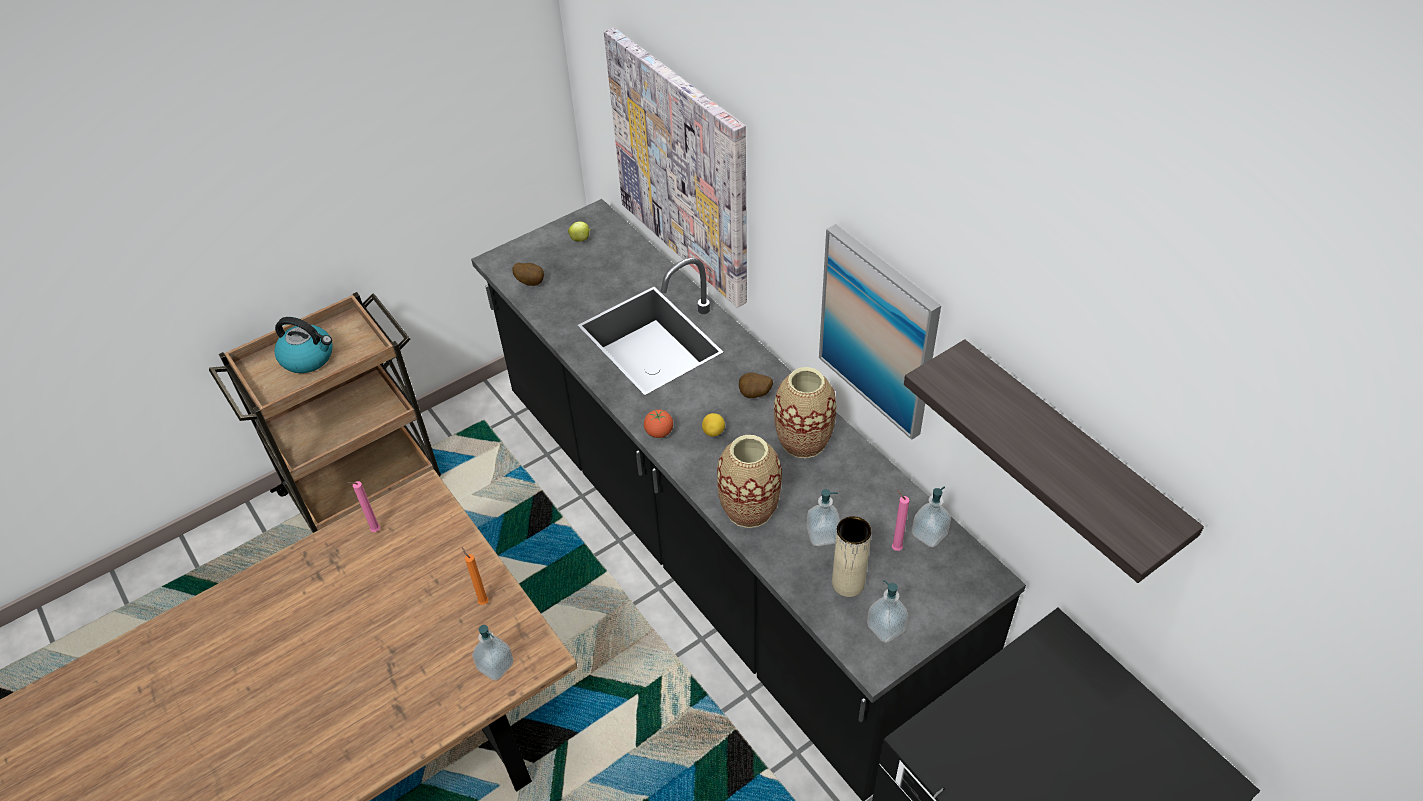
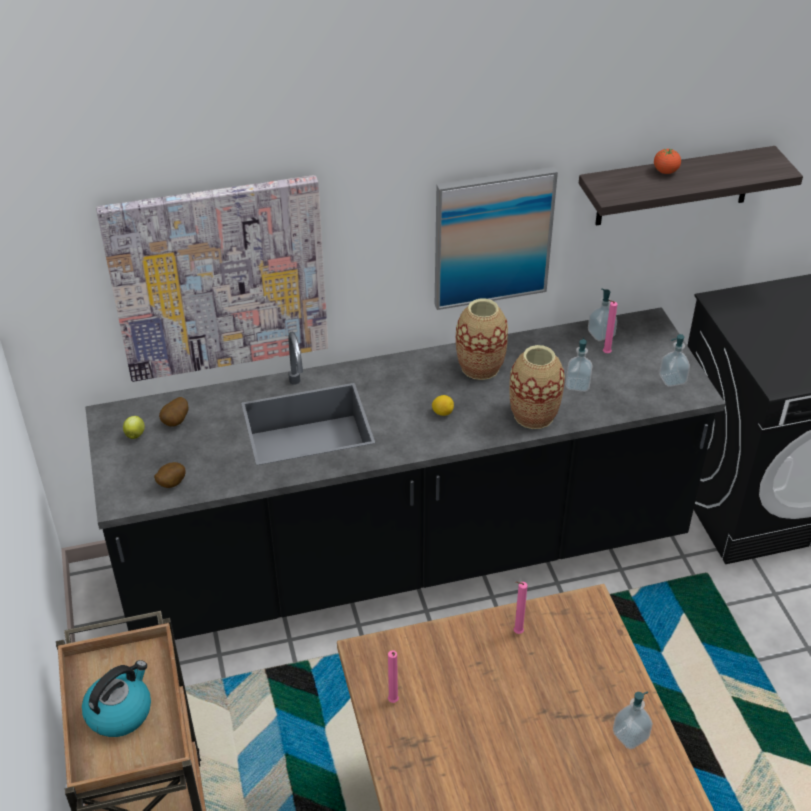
camera: 70 degrees left, 5 degrees down
orange candle [462,547,489,605] -> pink candle [514,582,527,634]
soap dispenser [472,625,514,681] -> soap dispenser moved to [613,691,653,749]
tomato [644,410,673,438] -> tomato moved to [654,149,681,174]
potato [739,373,773,398] -> potato moved to [159,397,189,427]
beige vase [832,516,872,597] -> none

